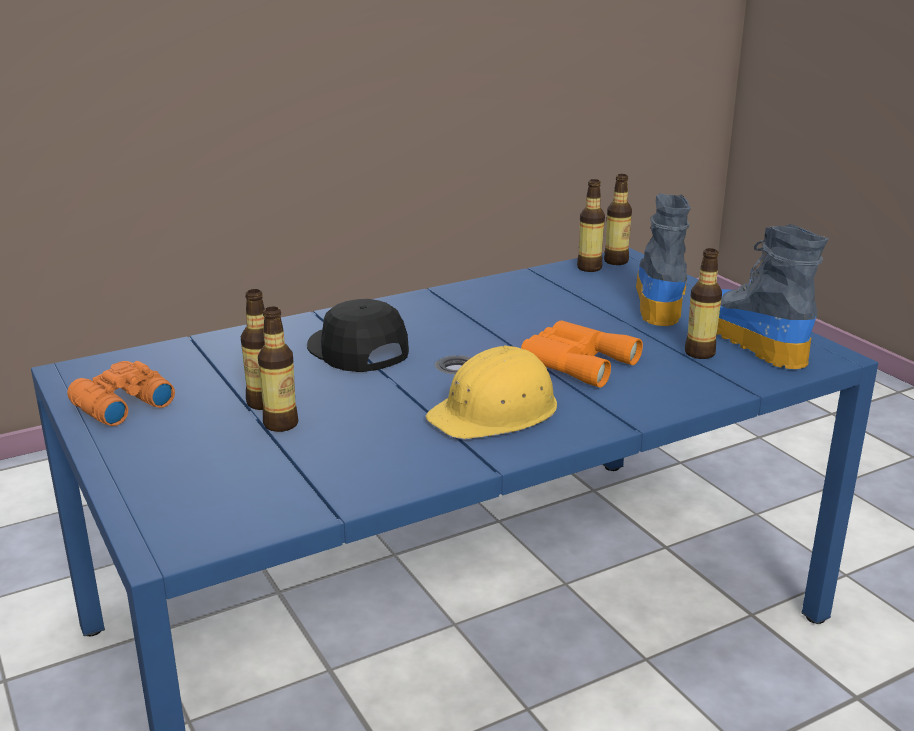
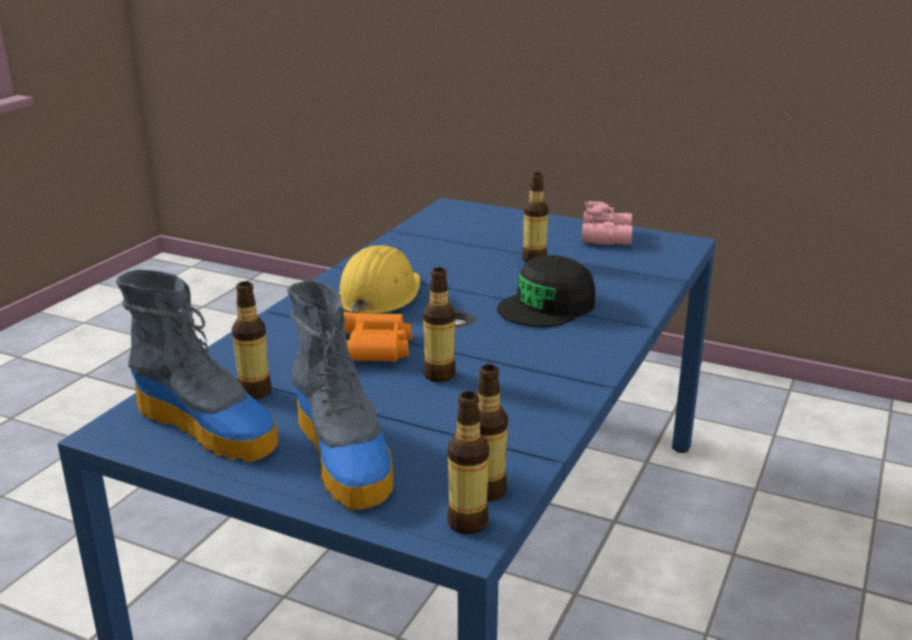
camera: 145 degrees right, 0 degrees up
orange binoculars [67,361,175,426] -> pink binoculars [582,201,632,245]
bottle [258,307,298,432] -> bottle moved to [423,267,456,382]
black cap [307,299,409,372] -> black cap turned 120 degrees clockwise [497,255,595,327]

